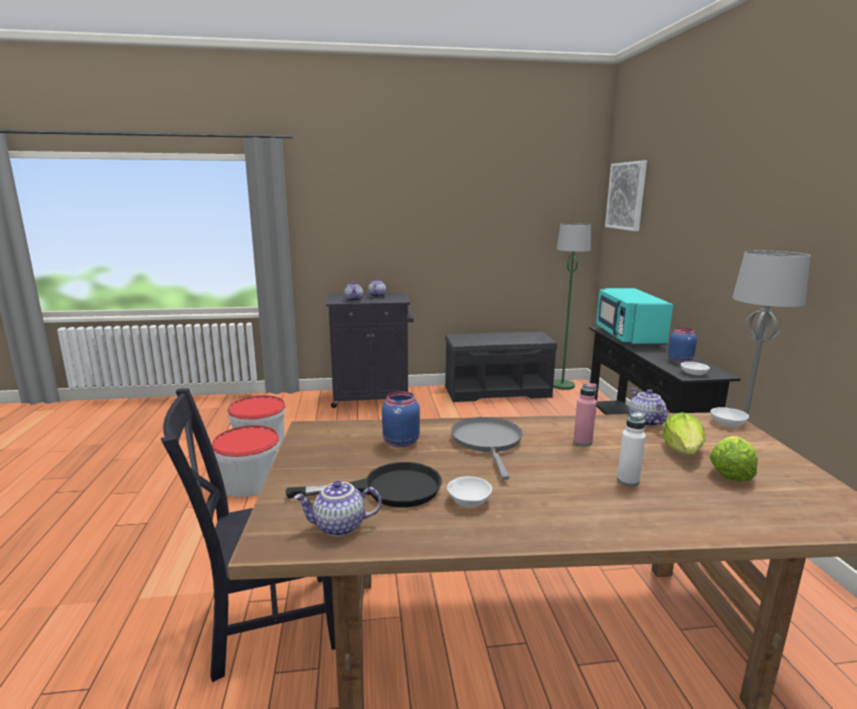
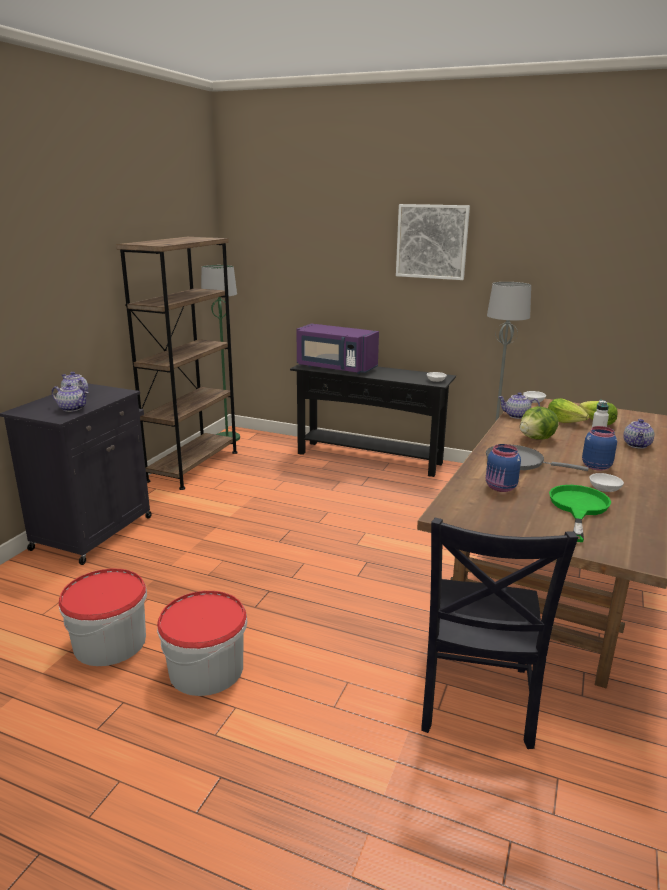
camera: 60 degrees left, 5 degrees up
black frying pan [286,462,442,507] -> green frying pan [549,485,611,542]
teapot [294,481,382,537] -> teapot moved to [623,419,654,449]
grey bench [445,332,557,402] -> brown bookcase [116,237,238,490]
pink bottle [573,383,597,446] -> lettuce [520,406,559,440]
turquoise microwave [596,288,673,346] -> purple microwave [296,324,379,374]
picture [605,161,647,231] -> picture moved to [396,204,470,280]
blue jar [668,328,697,363] -> blue jar moved to [582,426,617,471]

